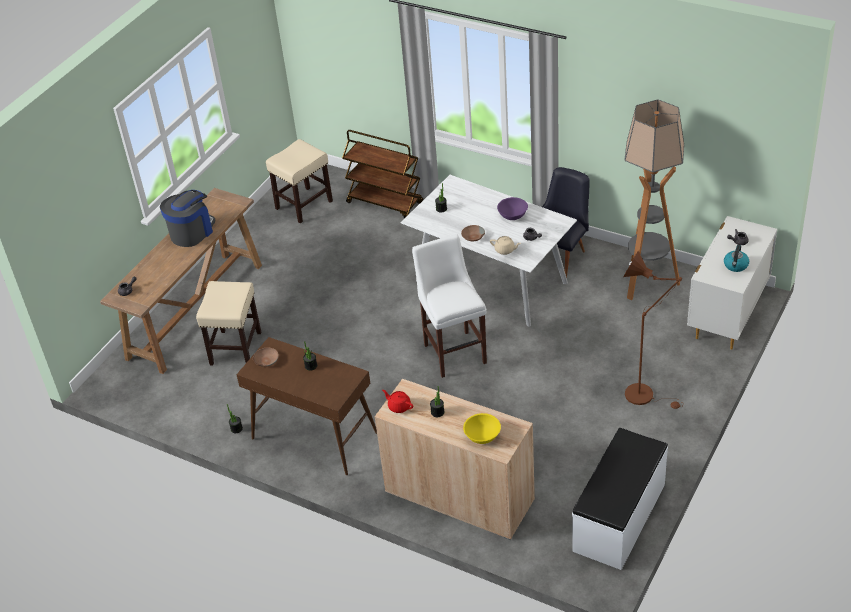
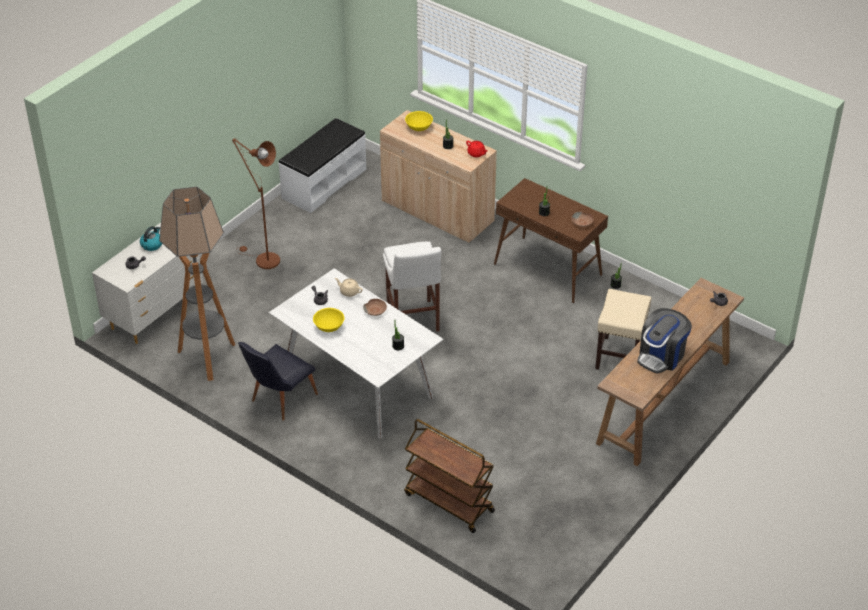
camera: 175 degrees left, 0 degrees up
beige stool [266,139,333,223] -> none
purple bowl [497,197,528,220] -> yellow bowl [313,308,344,332]

